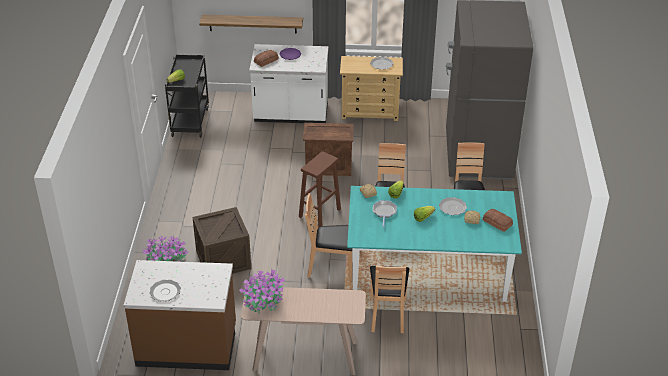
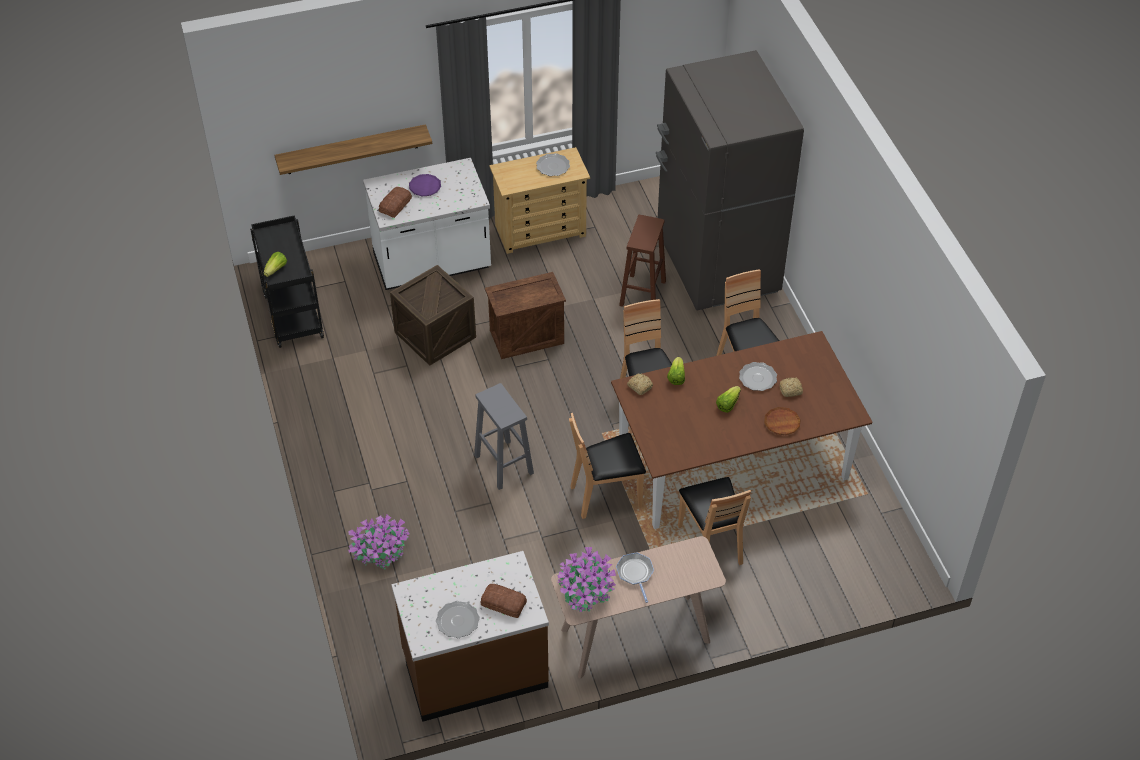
camera: 20 degrees left, 10 degrees up
crate [192,207,251,274] -> crate moved to [390,265,476,366]
brown stool [299,151,341,227] -> brown stool moved to [619,215,666,307]
turquoise dining table [347,186,522,302] -> brown dining table [611,331,872,529]
frying pan [373,200,397,227] -> frying pan moved to [616,552,654,603]
bread [483,209,513,232] -> bread moved to [481,584,527,618]
none -> grey stool [474,383,534,490]
none -> brown plate [764,407,801,435]

